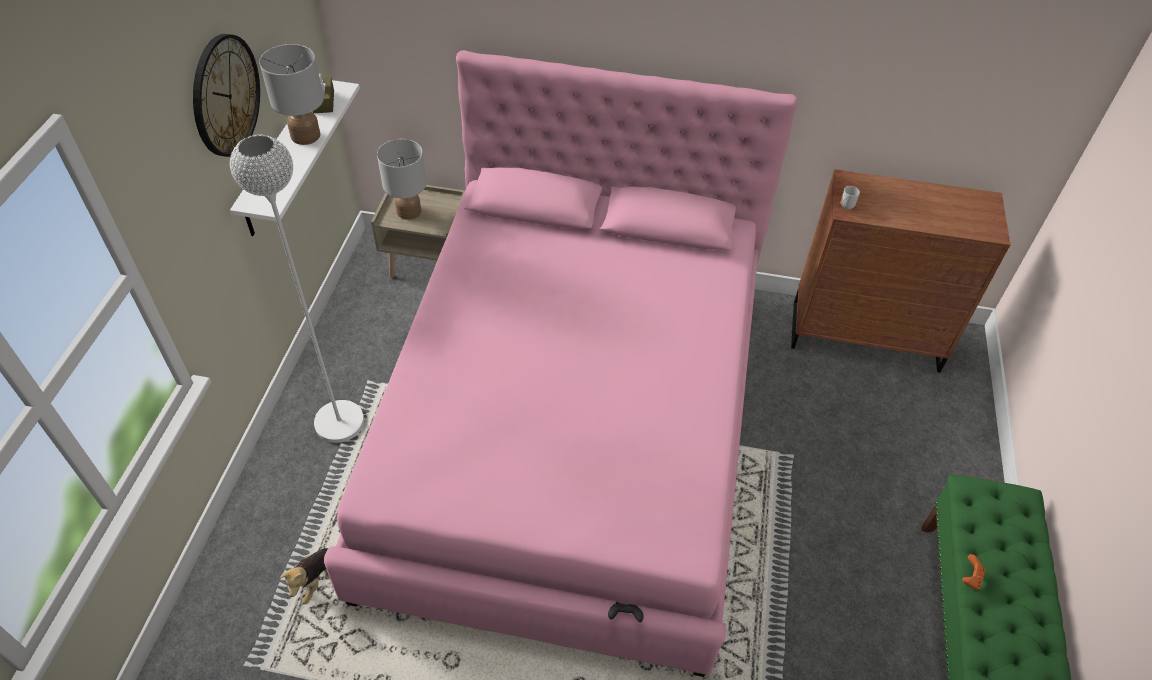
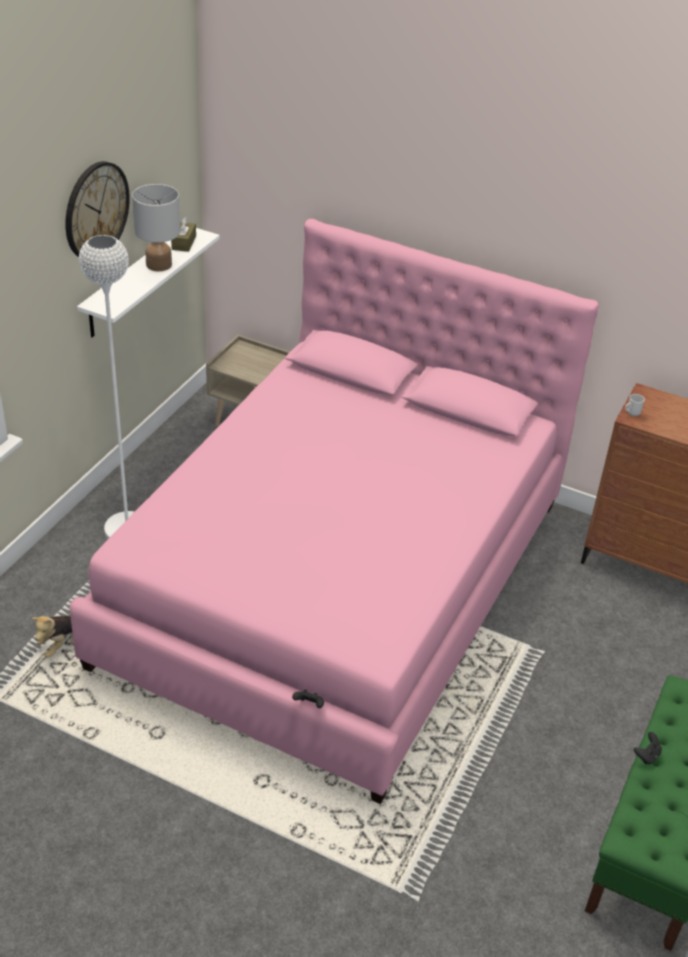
camera: 15 degrees right, 10 degrees down
grey table lamp [377,139,426,220] -> none
orange game controller [962,554,986,589] -> black game controller [634,732,662,764]

